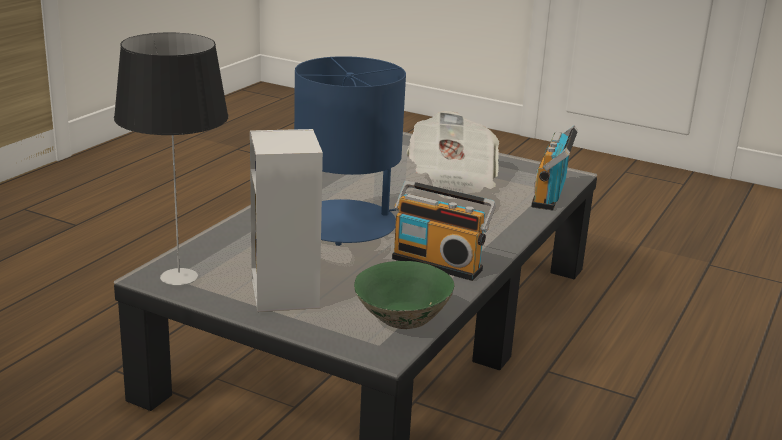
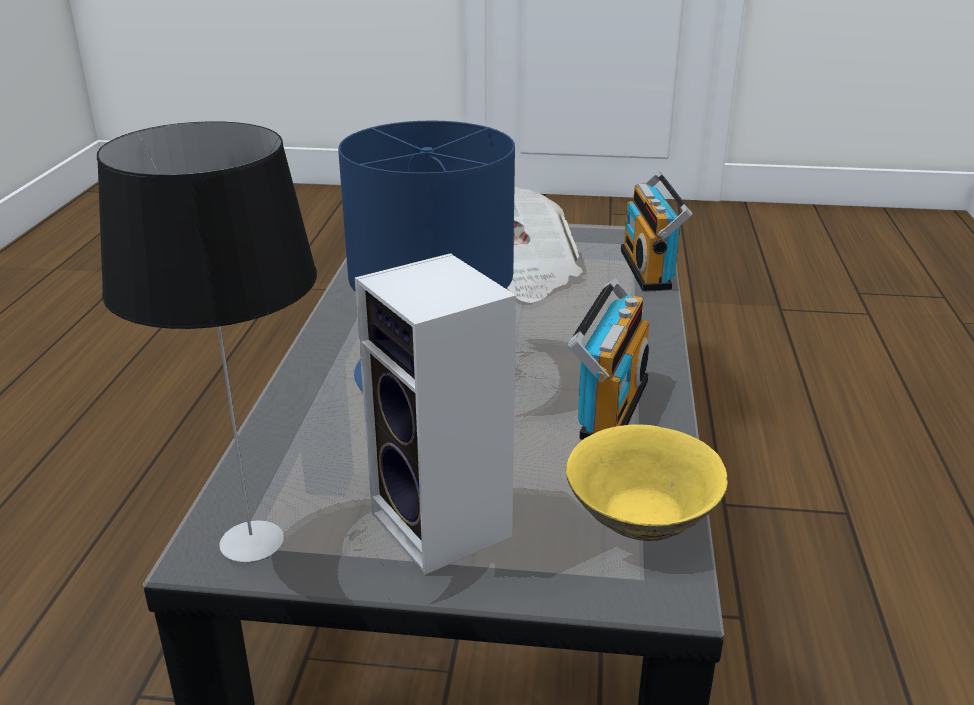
camera: 20 degrees left, 5 degrees up
green bowl [354,261,455,329] -> yellow bowl [566,424,728,541]
radio [392,180,496,281] -> radio turned 75 degrees counterclockwise [568,278,649,440]

